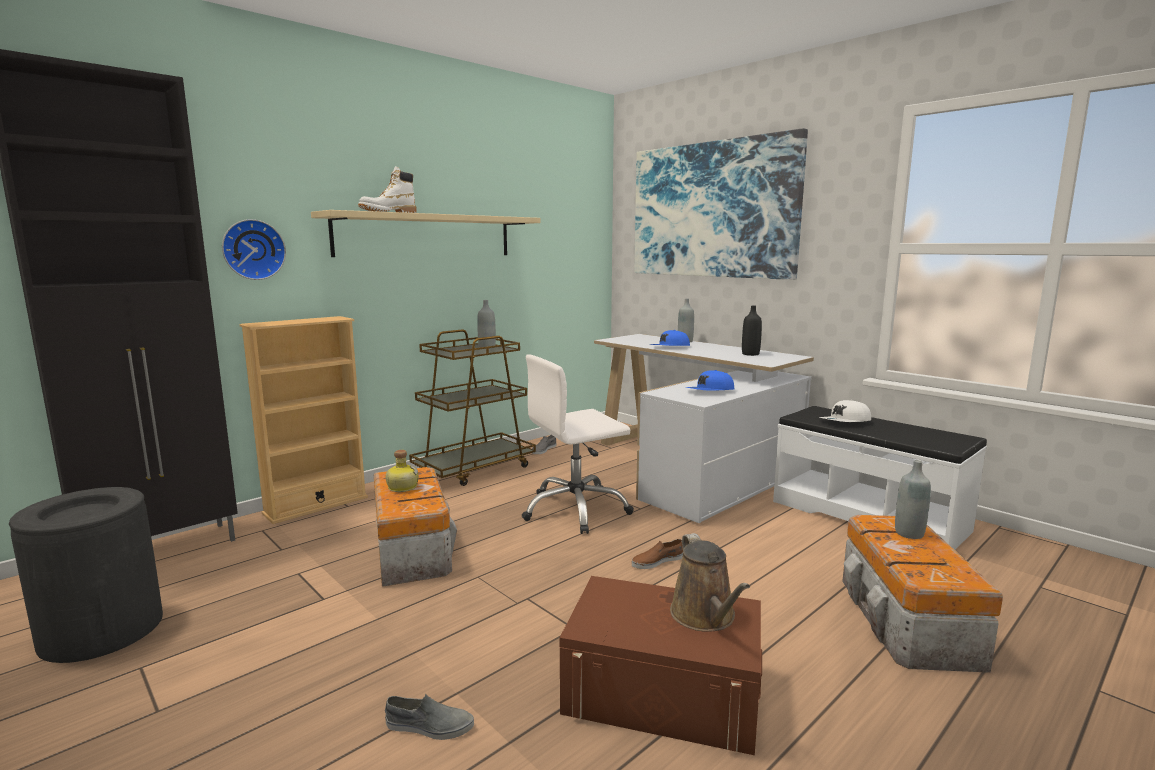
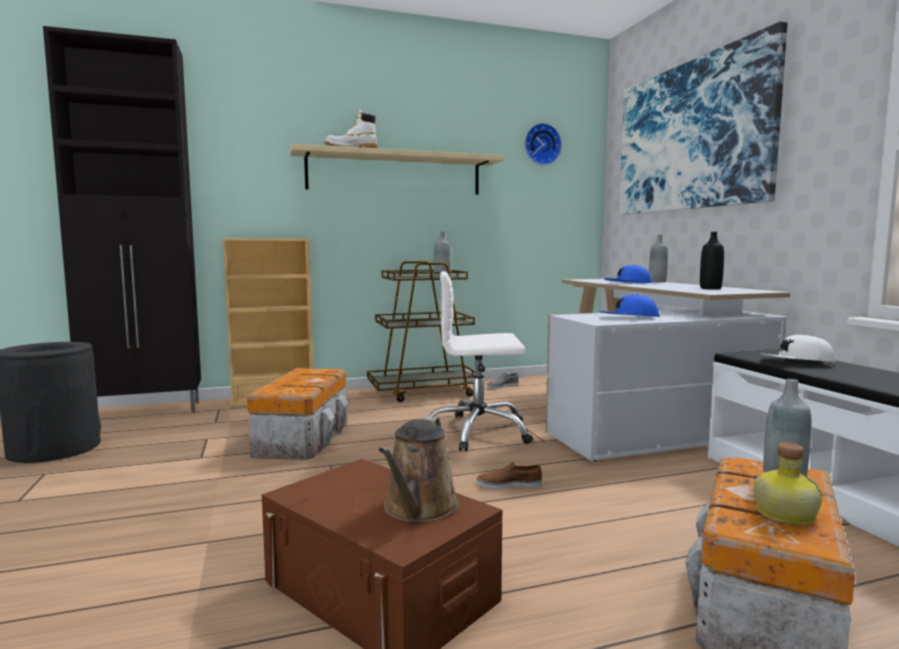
camera: 25 degrees right, 5 degrees down
wall clock [222,219,286,280] -> wall clock moved to [525,123,562,166]
bottle [385,450,419,492] -> bottle moved to [753,442,823,525]
grey shoe [385,694,474,740] -> none

